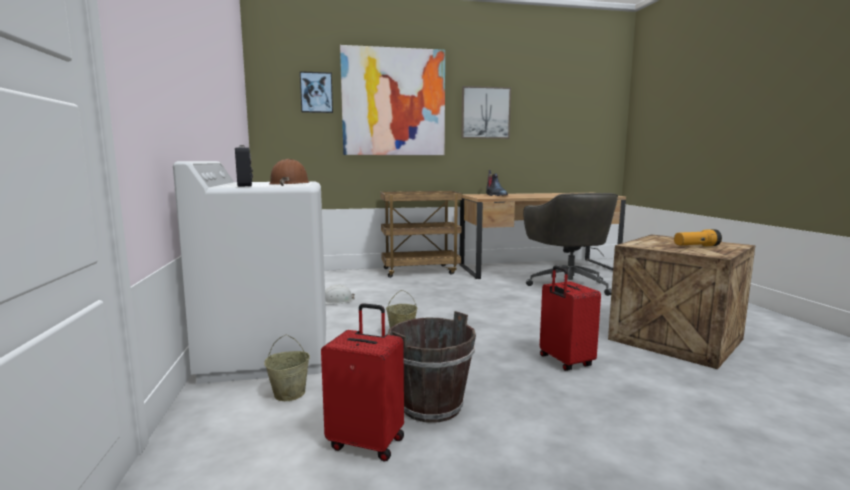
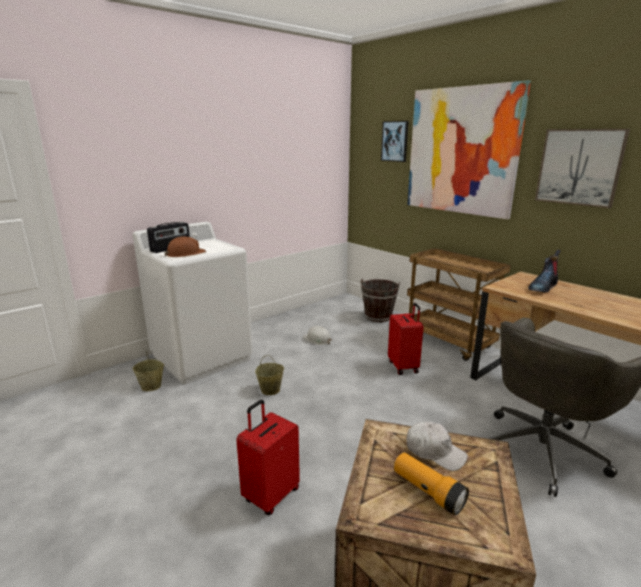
camera: 60 degrees right, 10 degrees up
red suitcase [321,303,404,462] -> red suitcase moved to [388,303,424,375]
brown bucket [388,311,476,423] -> brown bucket moved to [361,278,400,322]
none -> white cap [406,422,468,471]

